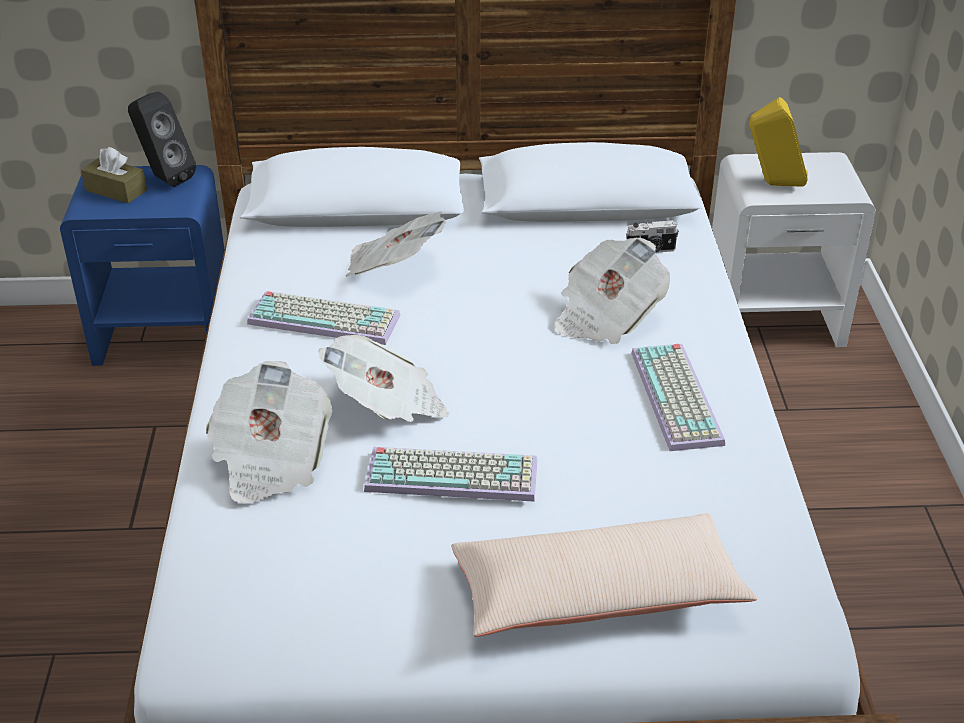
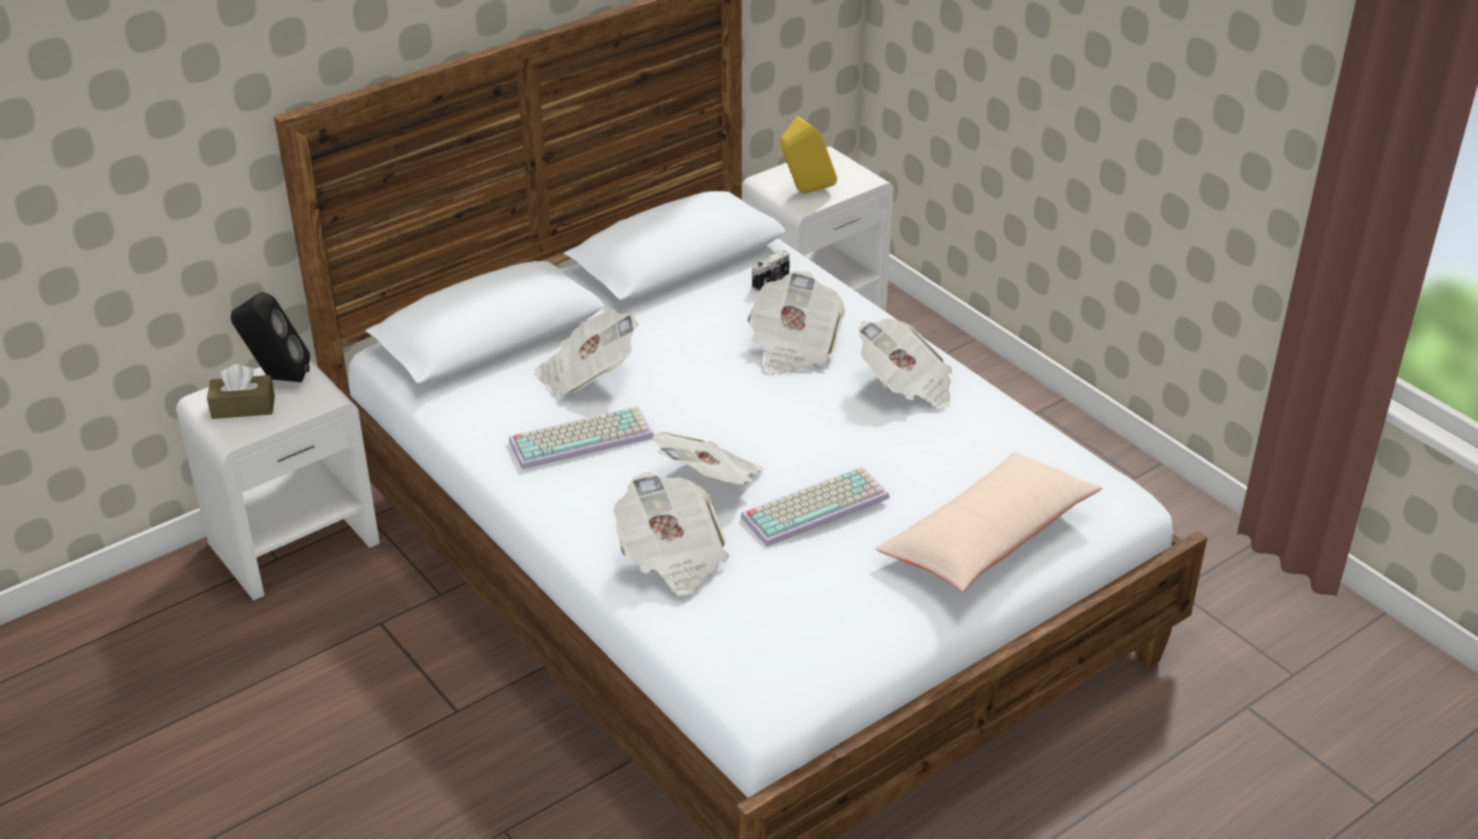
camera: 35 degrees left, 0 degrees up
blue nightstand [60,165,225,366] -> white nightstand [176,360,380,601]
keyboard [631,344,725,451] -> newspaper [858,319,952,408]

